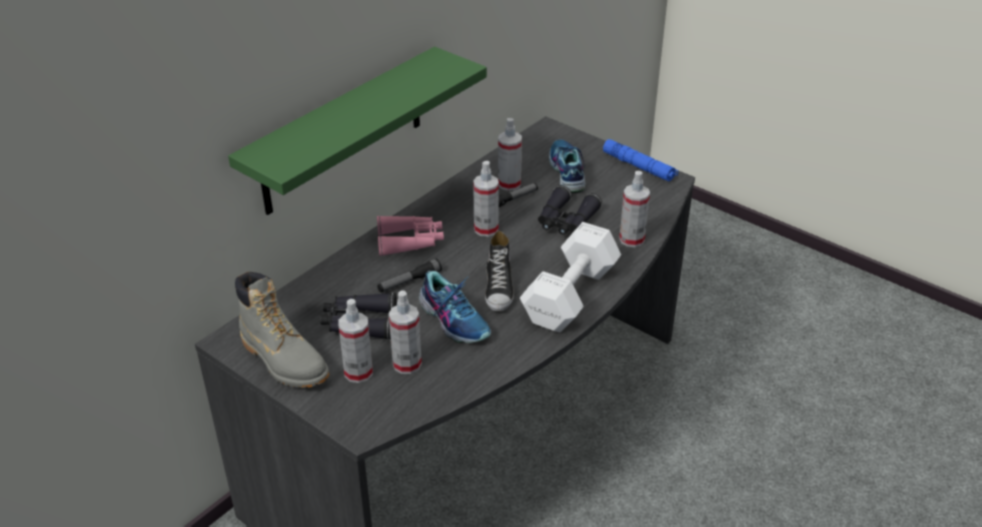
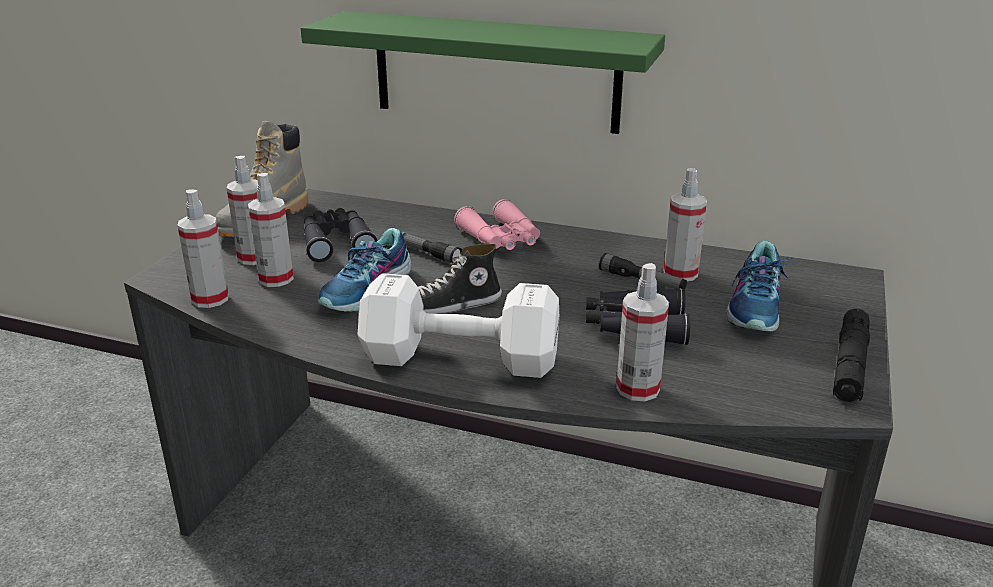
camera: 70 degrees right, 10 degrees down
spray bottle [473,161,499,237] -> spray bottle moved to [177,189,229,308]
shoe [549,139,586,193] -> shoe turned 135 degrees clockwise [726,241,796,332]
blue flashlight [603,139,678,181] -> black flashlight [833,309,870,402]

